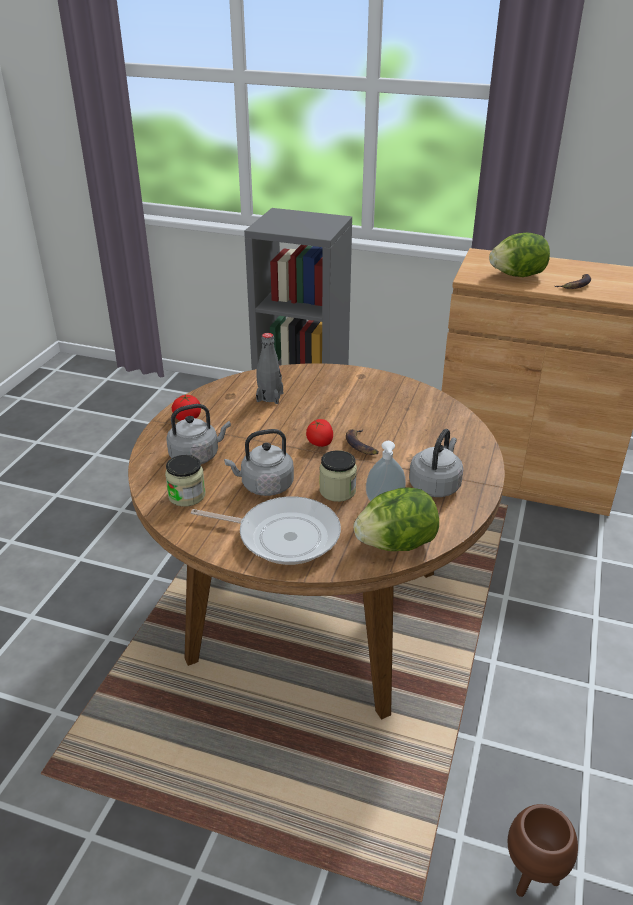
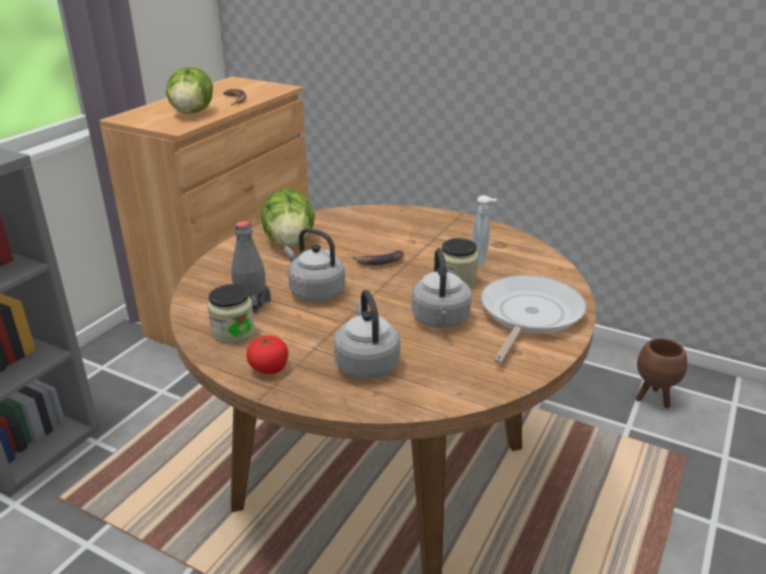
camera: 80 degrees left, 5 degrees down
jar [165,455,206,507] -> jar moved to [208,284,255,344]
tomato [306,419,333,447] -> none
lettuce [353,487,439,551] -> lettuce moved to [261,188,315,247]
grey kettle [409,429,464,497] -> grey kettle moved to [284,228,345,302]

